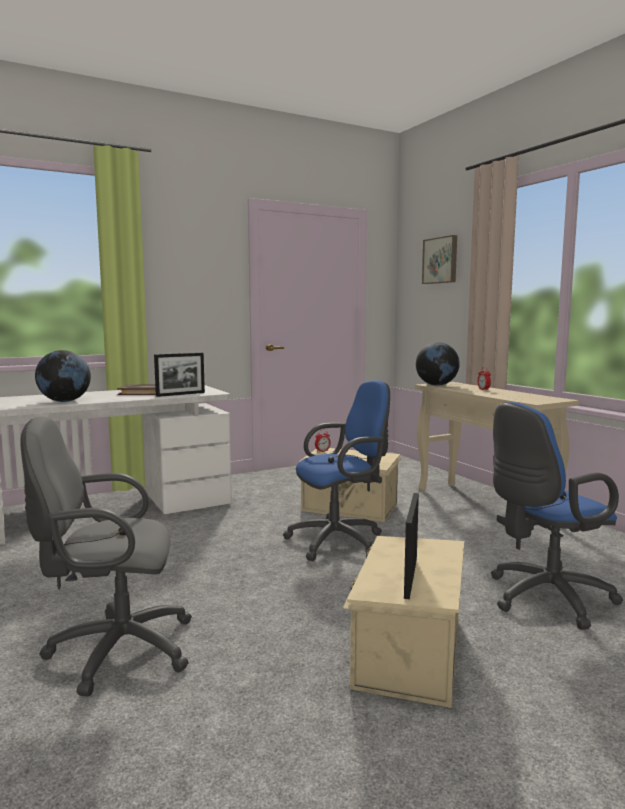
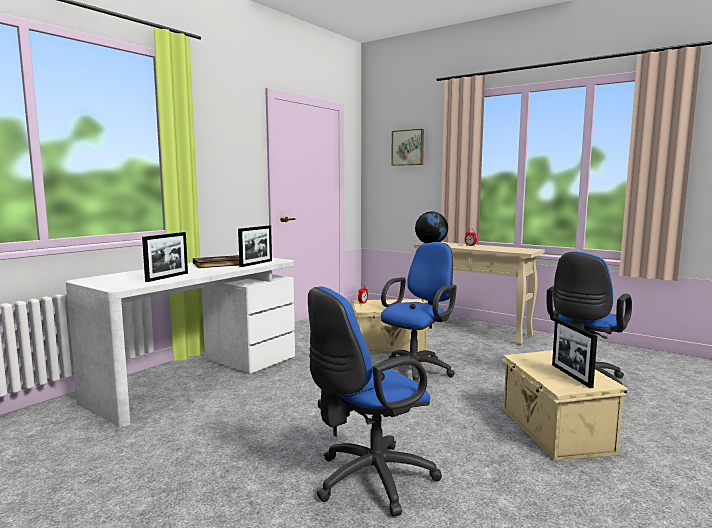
camera: 25 degrees left, 0 degrees up
grey office chair [20,417,192,696] -> blue office chair [308,287,442,517]
globe [35,350,91,402] -> picture frame [142,232,188,282]

